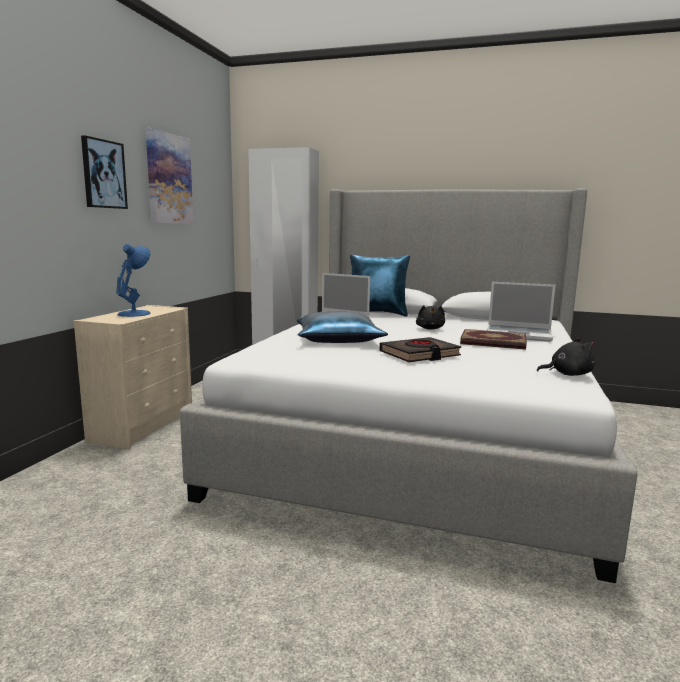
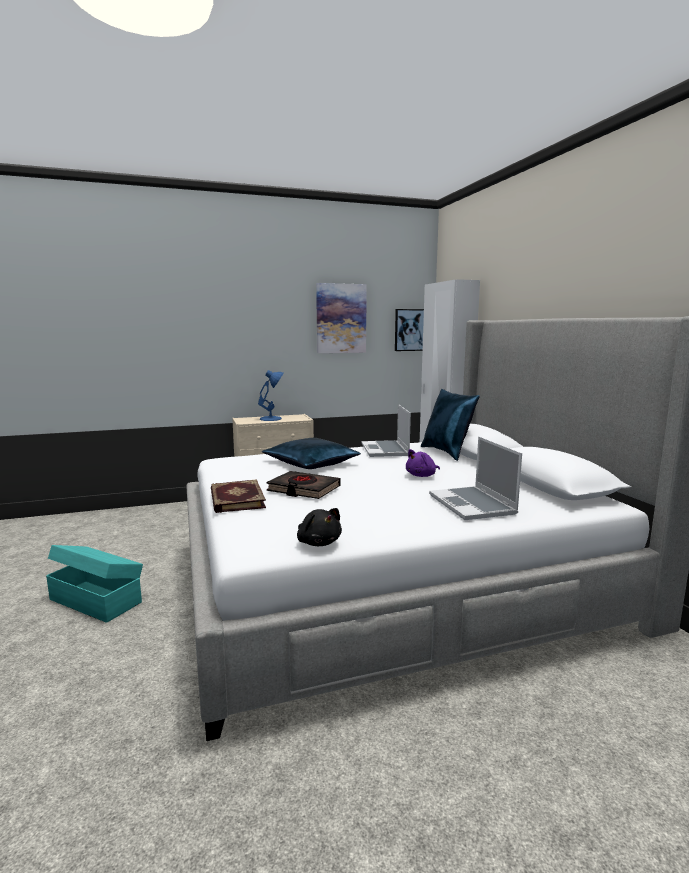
camera: 55 degrees right, 0 degrees up
picture [81,135,128,209] -> picture moved to [395,309,424,351]
black plush toy [416,305,445,330] -> purple plush toy [406,449,440,477]
book [460,329,527,350] -> book moved to [211,479,266,513]
none -> turquoise storage box [46,545,143,623]

